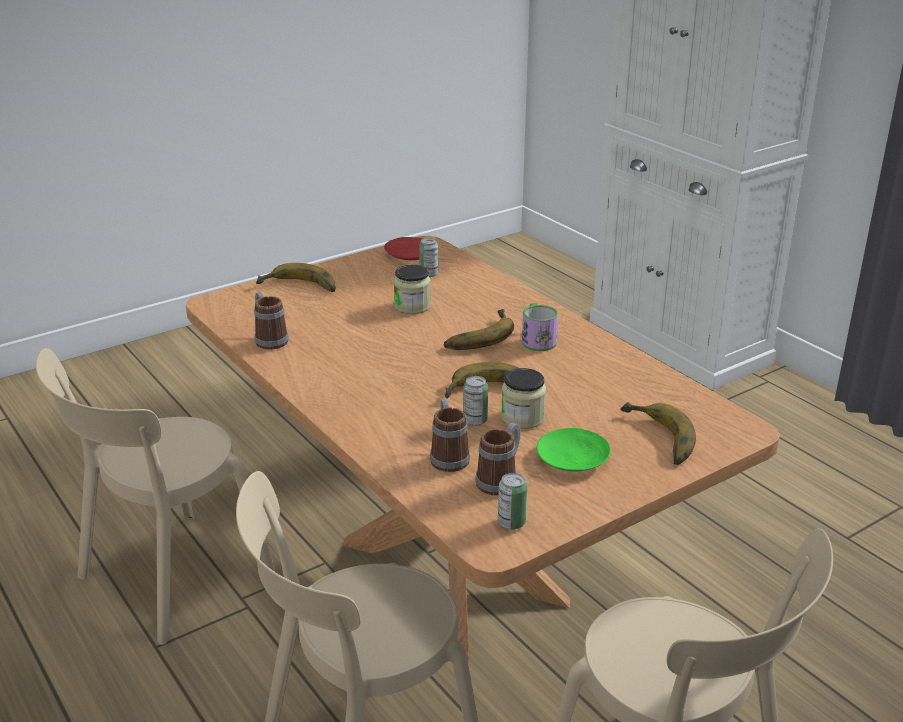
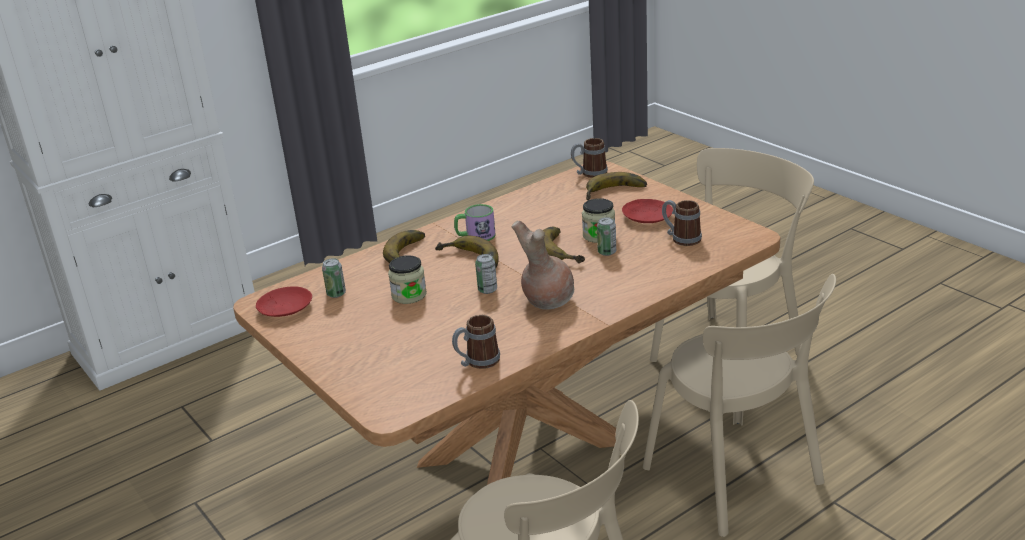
camera: 90 degrees left, 0 degrees up
banana [256,263,336,292] -> banana moved to [383,230,425,263]
mug [430,399,470,472] -> mug moved to [571,138,608,178]
can [498,473,527,530] -> can moved to [475,254,497,294]
green plate [537,428,610,471] -> red plate [622,199,673,223]
none -> brown vase [512,221,574,310]

